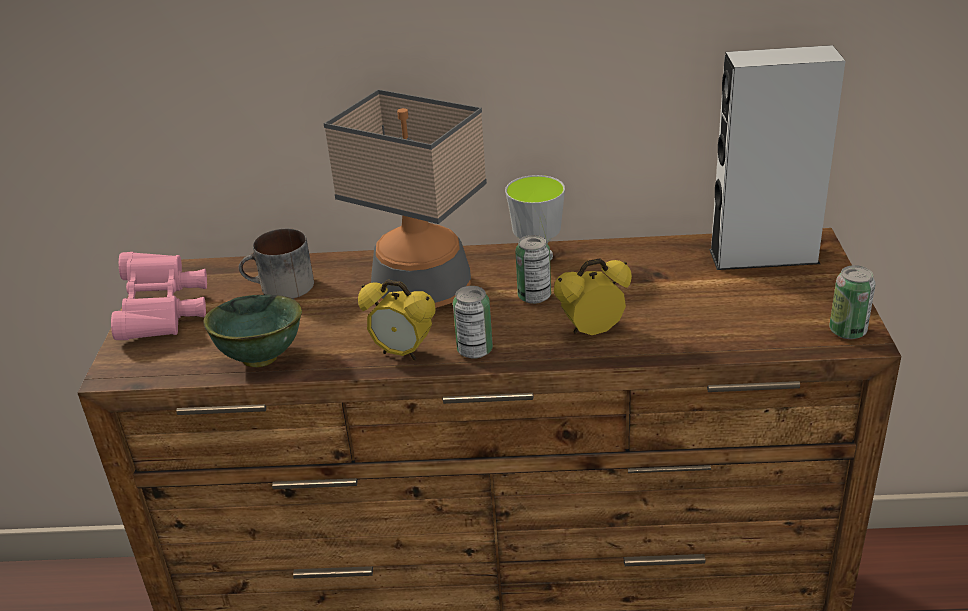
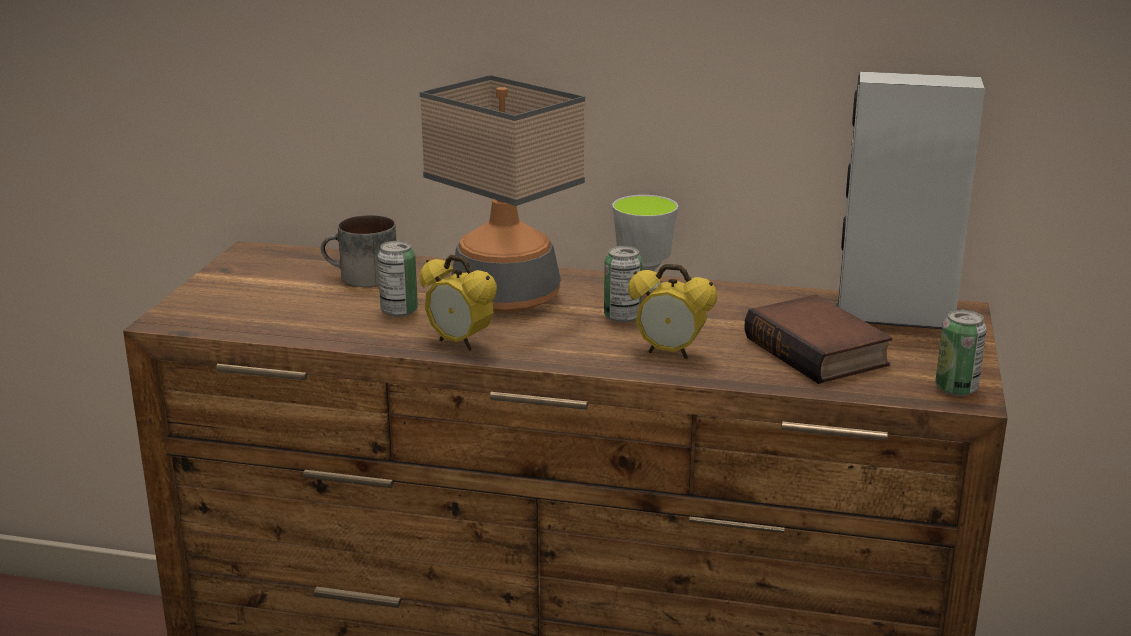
camera: 10 degrees right, 10 degrees down
pink binoculars [111,252,207,340] -> none
green bowl [203,294,302,367] -> none
can [453,286,493,359] -> can moved to [377,241,418,317]
alarm clock [554,258,632,335] -> alarm clock turned 150 degrees counterclockwise [628,264,717,359]
none -> book [744,295,893,384]

